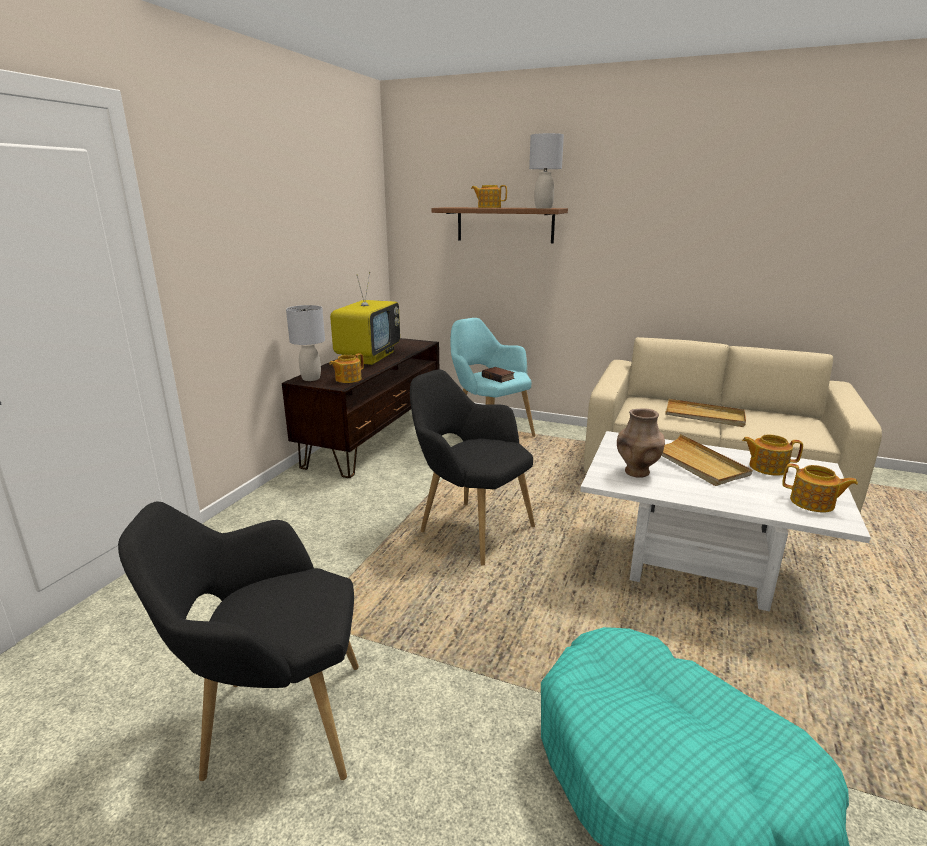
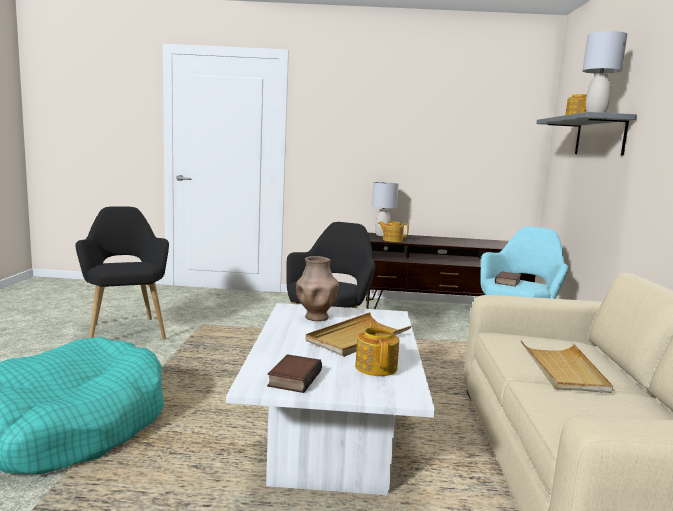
camera: 70 degrees right, 10 degrees down
television [330,272,400,365] -> none
brown shelf [432,207,568,243] -> grey shelf [536,112,637,156]
teapot [782,463,858,512] -> book [267,354,322,393]

